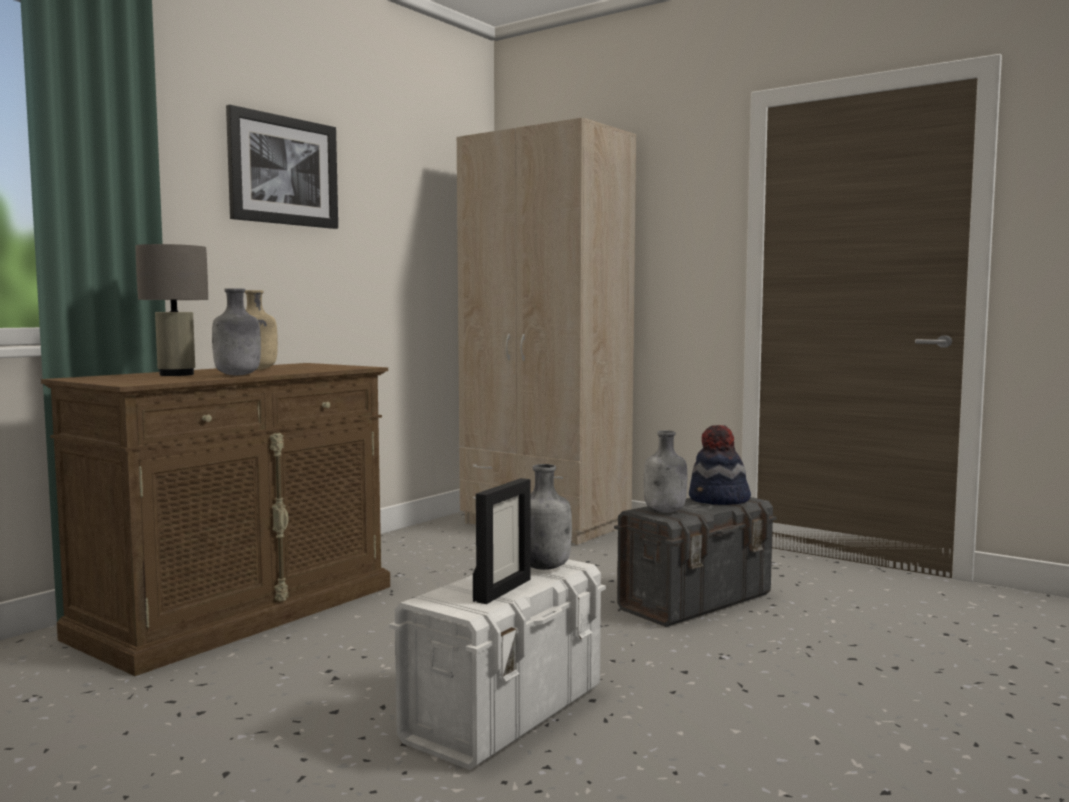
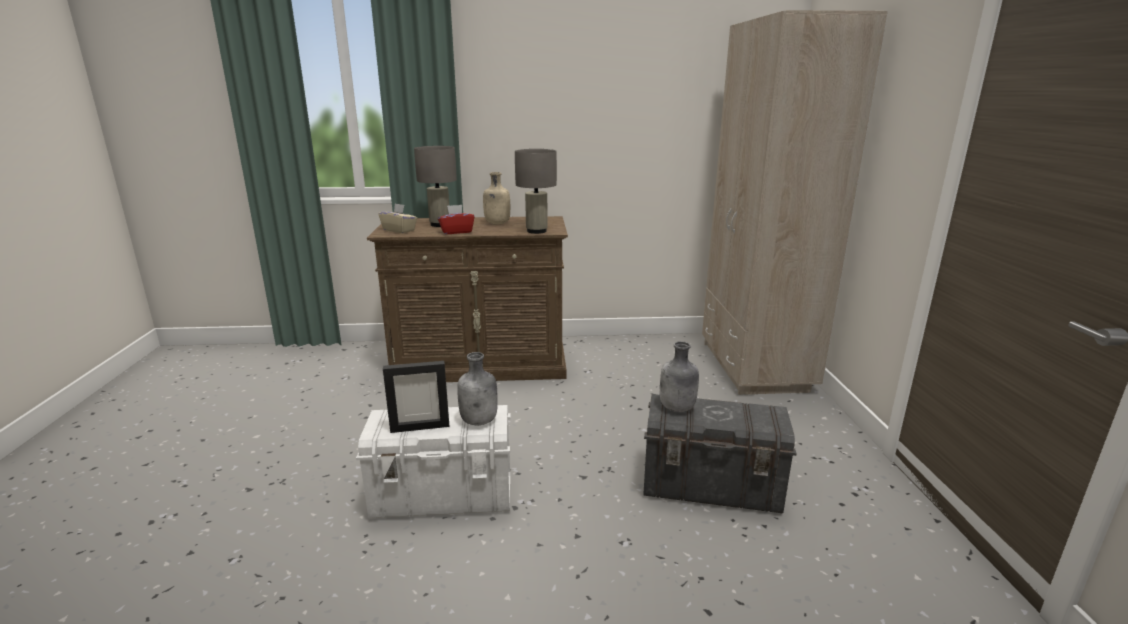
camera: 50 degrees right, 15 degrees up
grey bottle [212,288,261,375] -> red tissue box [438,205,475,234]
picture [226,105,338,229] -> none
hat [689,425,751,505] -> none
none -> beige tissue box [378,203,417,233]
none -> grey table lamp [515,149,557,234]

